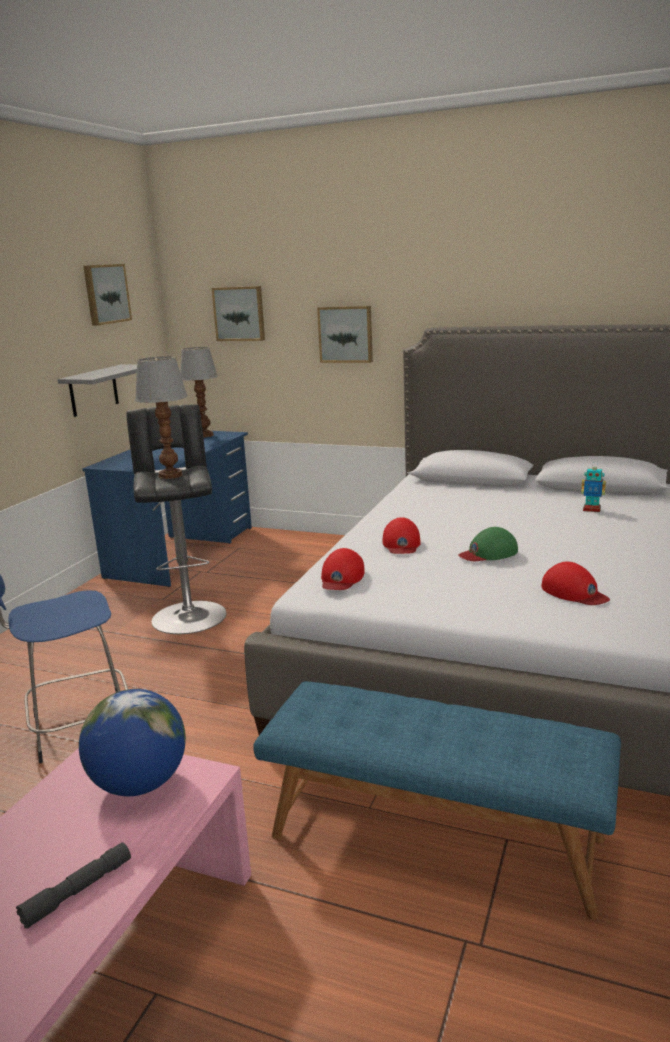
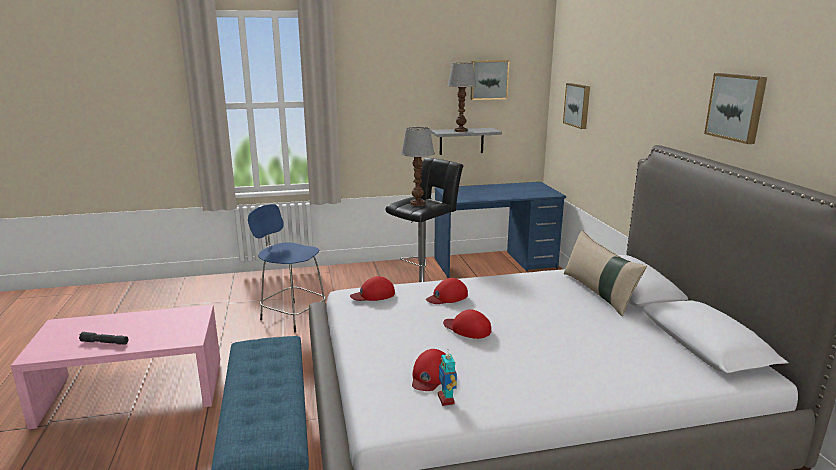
camera: 55 degrees right, 0 degrees up
globe [79,689,186,796] -> none
table lamp [180,347,218,438] -> table lamp moved to [447,63,476,132]
picture [317,306,373,363] -> picture moved to [704,73,767,144]
green cap [458,527,518,561] -> red cap [443,309,491,339]
toy robot [581,462,606,512] -> toy robot moved to [438,350,457,406]
none -> beige pillow [564,230,647,316]

